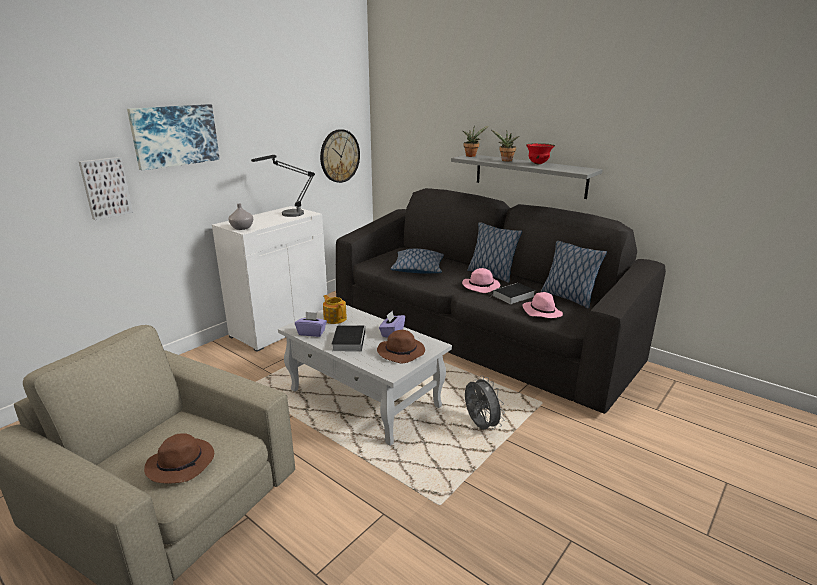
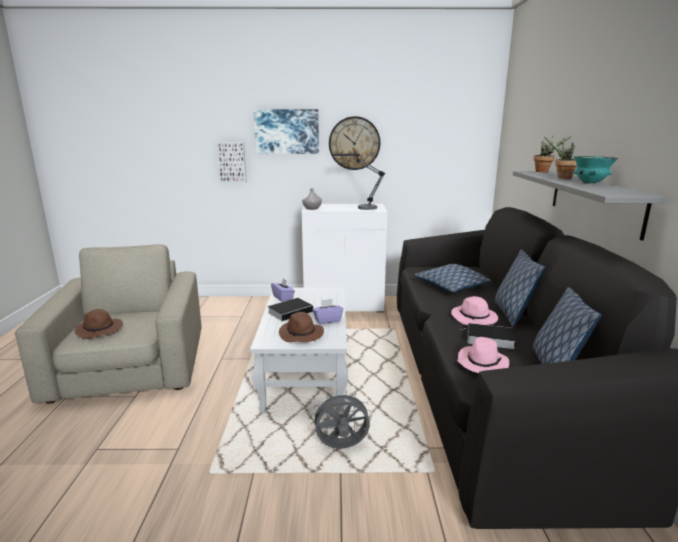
camera: 50 degrees right, 5 degrees down
wall clock [320,129,360,183] -> wall clock moved to [329,116,380,170]
teapot [323,295,347,324] -> none
grey fan [465,375,505,430] -> grey fan turned 120 degrees counterclockwise [311,391,372,449]
red bowl [526,143,555,164] -> turquoise bowl [573,156,618,184]

